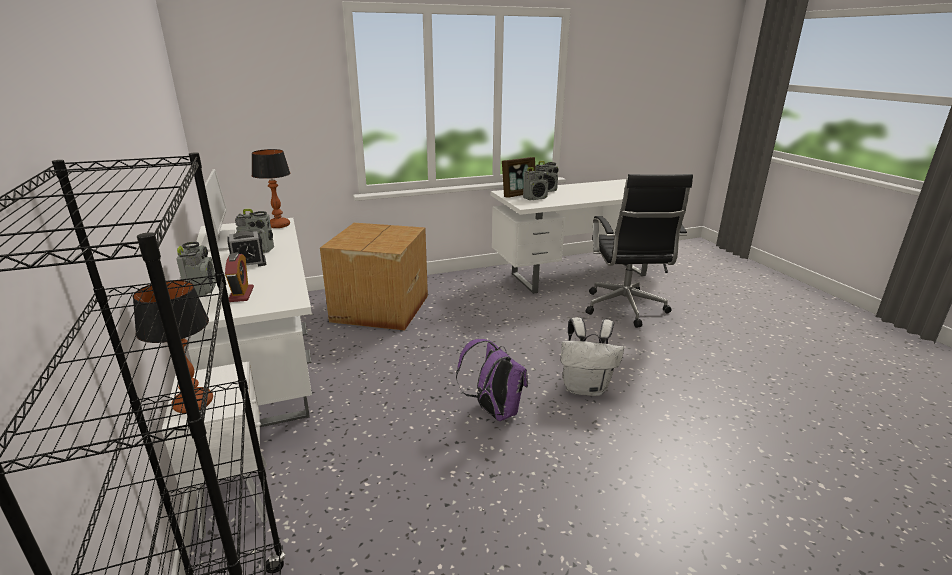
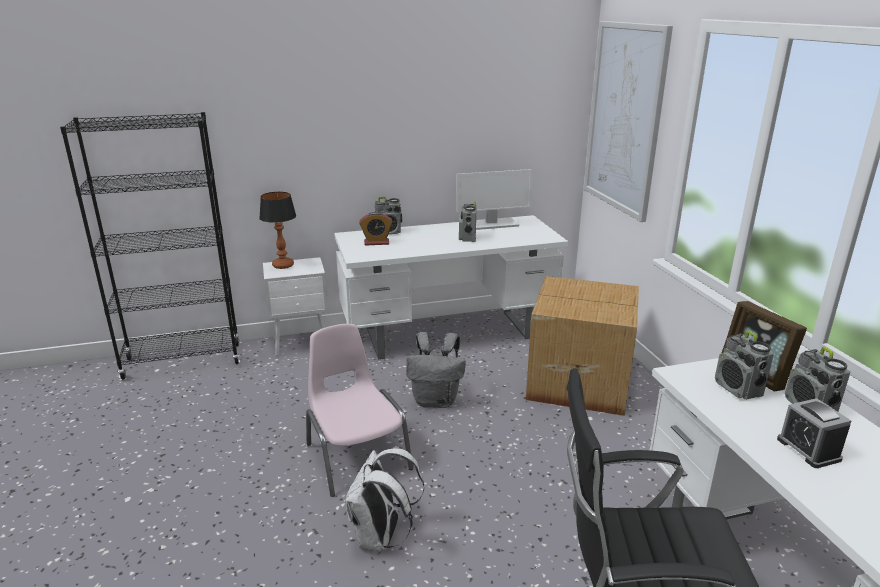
camera: 95 degrees right, 0 degrees up
alarm clock [227,231,267,266] -> alarm clock moved to [777,398,851,468]
table lamp [252,149,290,228] -> none
purple backpack [456,339,528,421] -> pink chair [306,324,413,497]
none -> grey backpack [406,332,466,408]
none -> picture [584,21,673,222]

